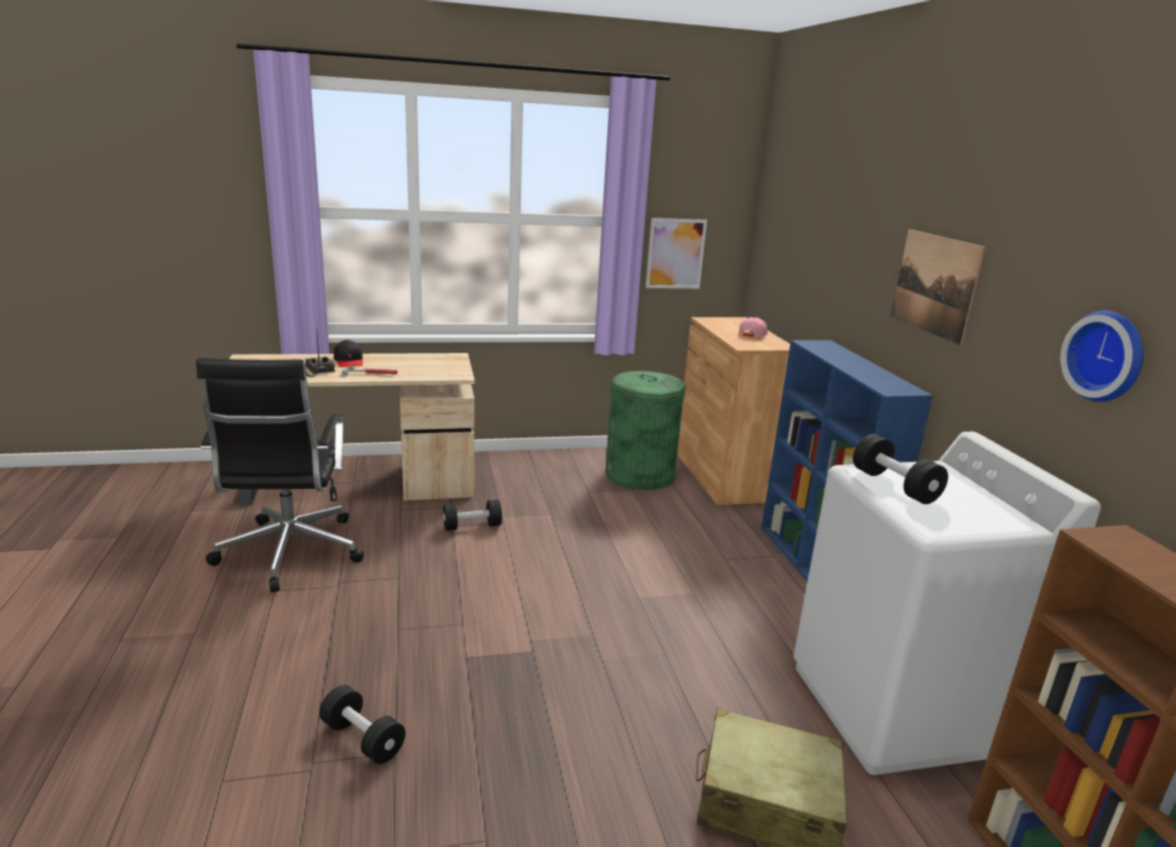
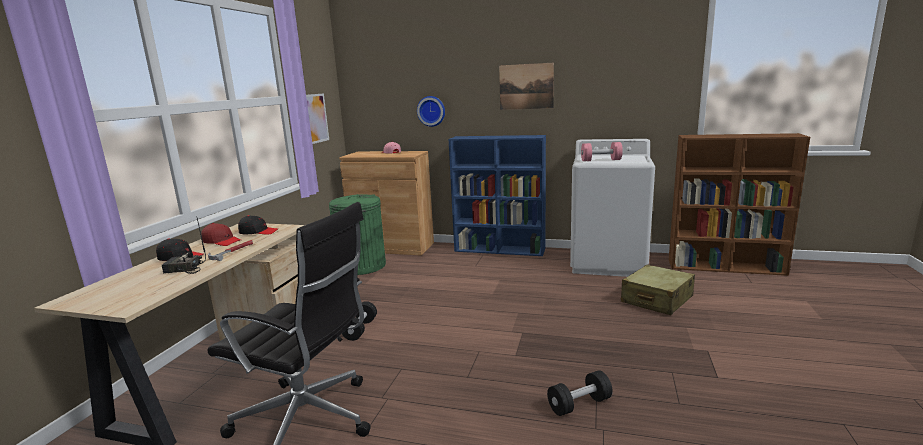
camera: 60 degrees left, 5 degrees down
black dumbbell [853,434,948,504] -> pink dumbbell [581,142,623,161]
wall clock [1060,311,1143,402] -> wall clock moved to [417,96,445,127]
none -> red cap [201,223,241,246]
none -> black cap [238,215,278,235]

